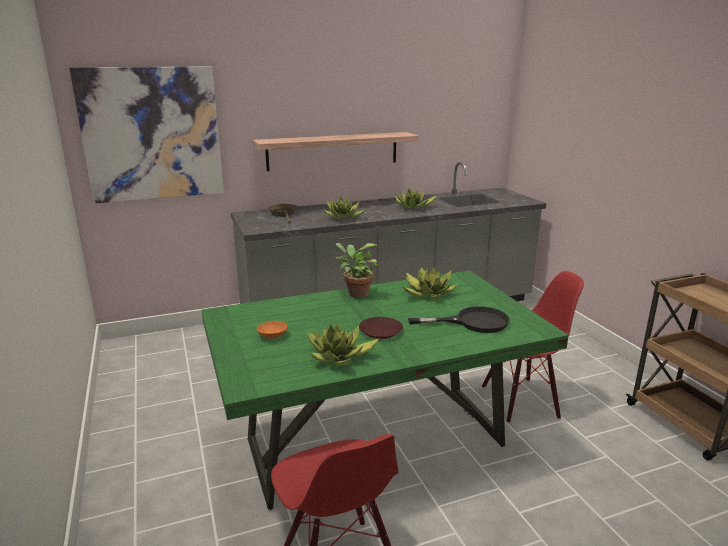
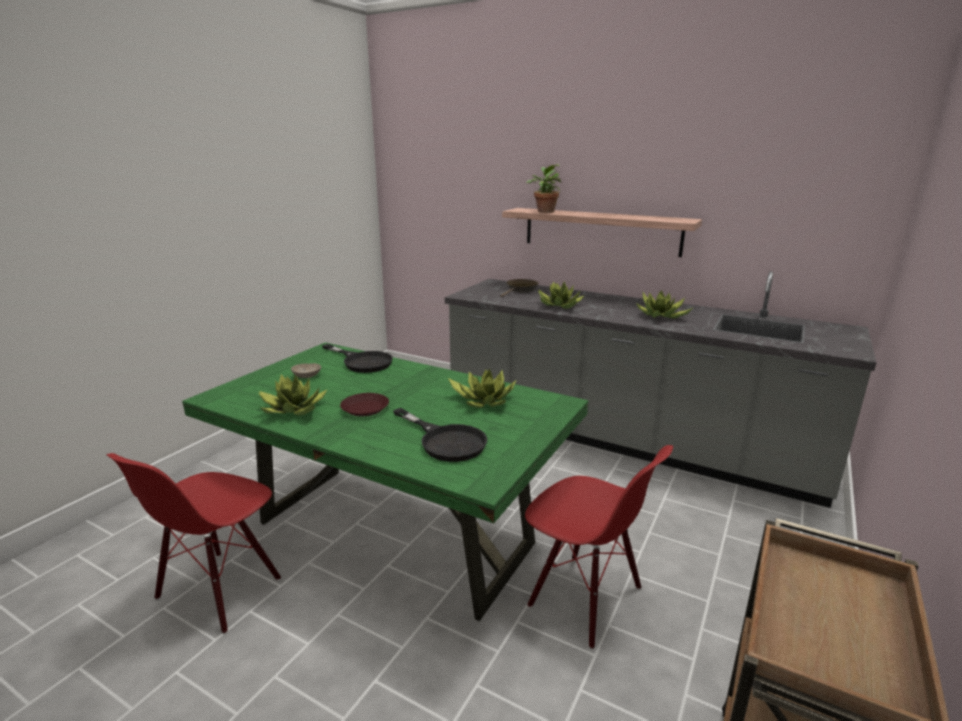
camera: 50 degrees right, 0 degrees up
picture [69,66,224,203] -> none
orange bowl [257,321,287,339] -> beige bowl [291,363,321,378]
potted plant [335,243,379,298] -> potted plant moved to [526,164,561,213]
none -> black frying pan [322,344,393,373]

